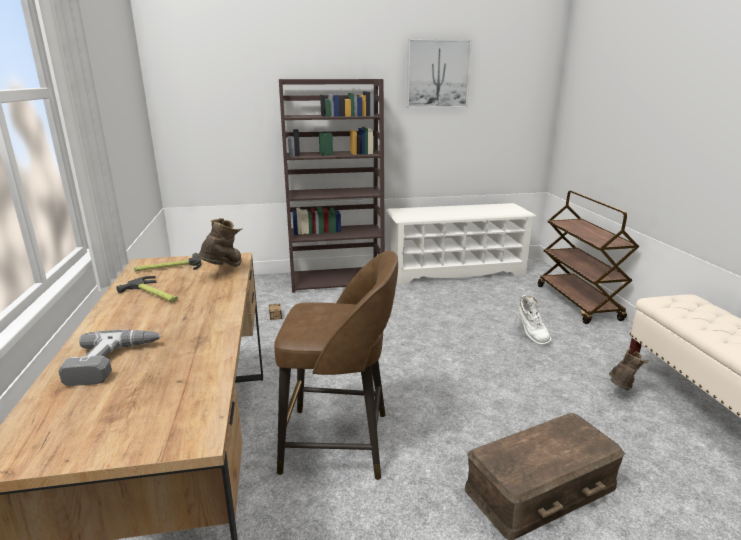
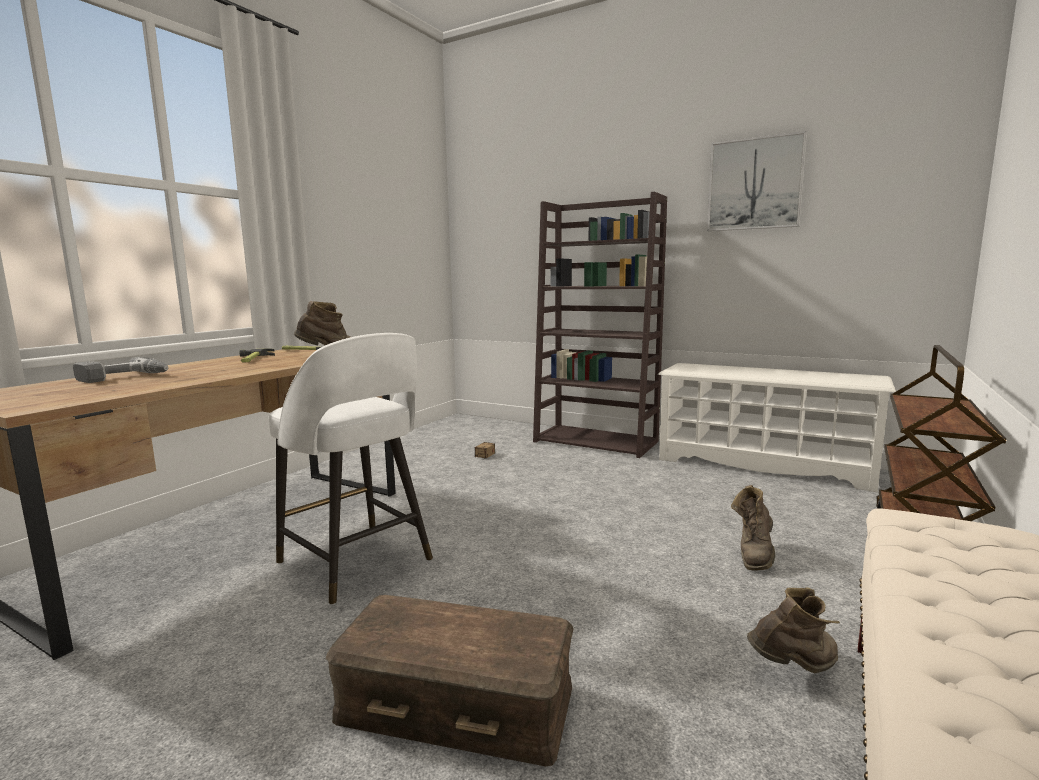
camera: 40 degrees right, 10 degrees down
brown stool [274,250,398,480] -> white stool [269,333,433,605]
white boot [518,295,552,346] -> brown boot [731,485,775,571]

